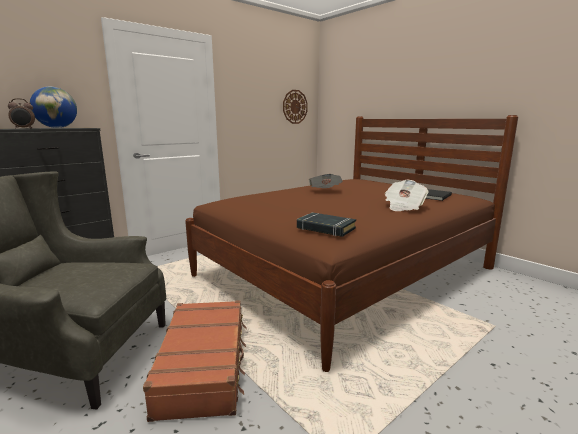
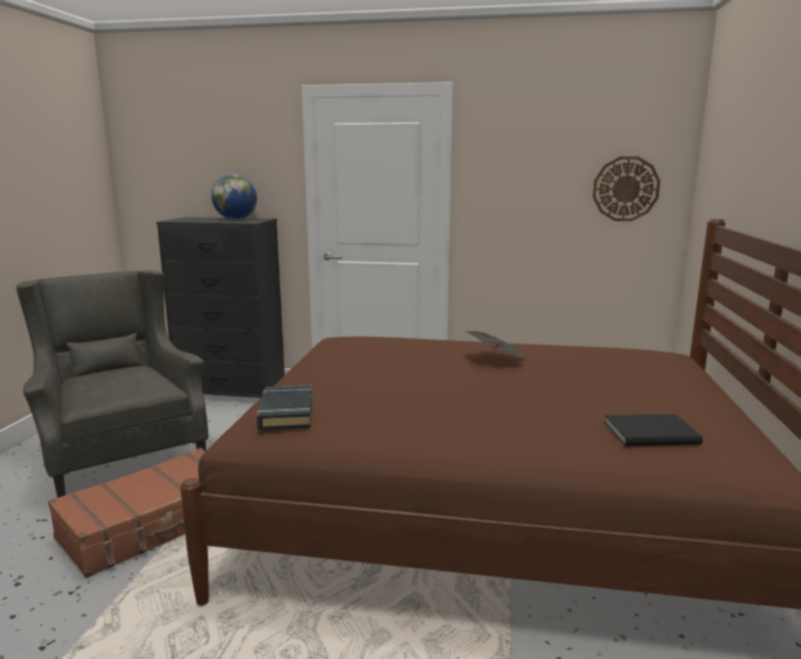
camera: 50 degrees right, 0 degrees up
alarm clock [8,98,35,129] -> none
newspaper [385,180,429,211] -> none

